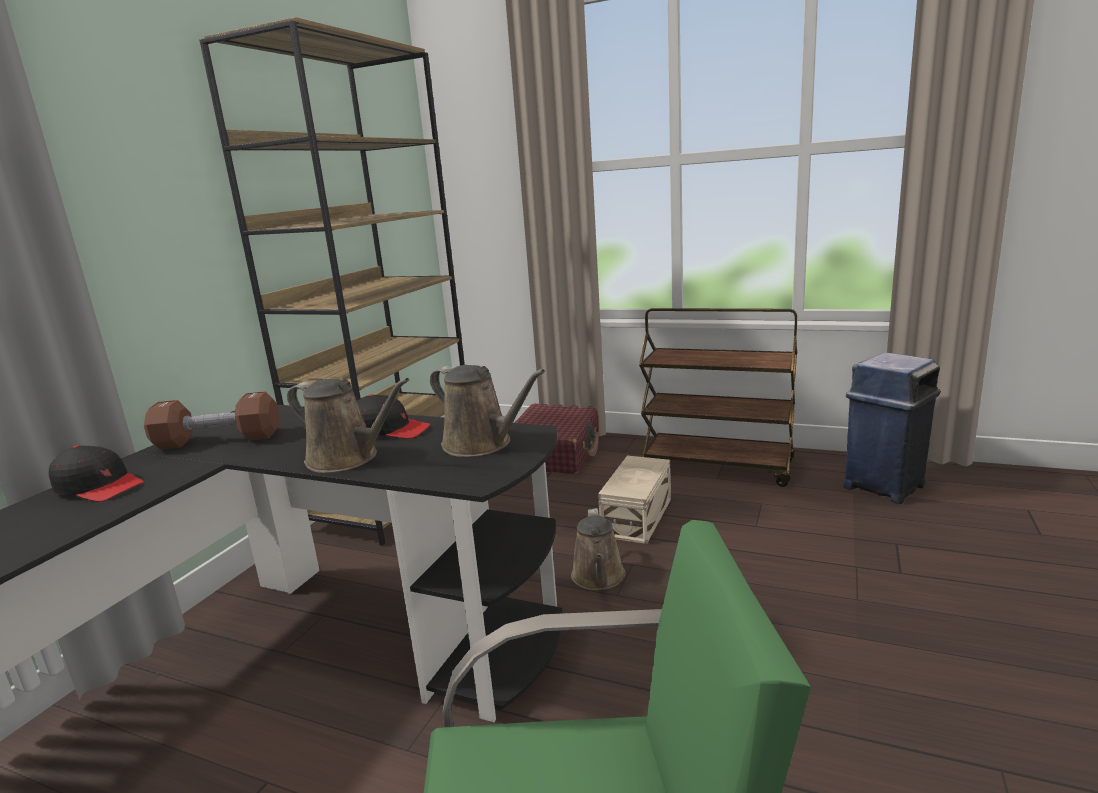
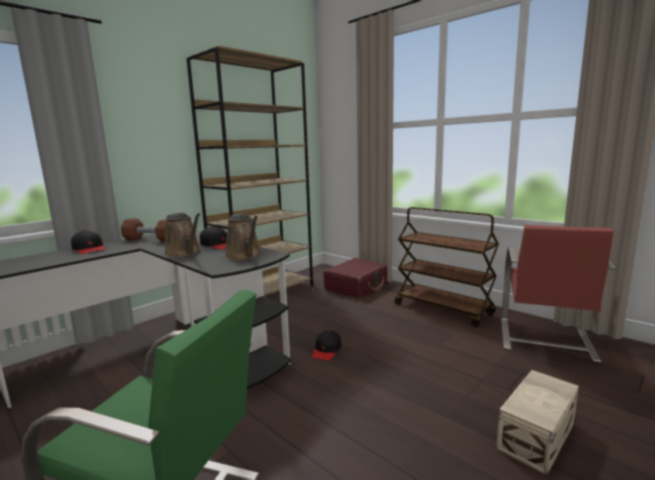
camera: 20 degrees right, 5 degrees down
brown watering can [571,508,626,590] -> black cap [312,330,341,361]
beige storage box [598,456,671,544] -> beige storage box moved to [496,370,579,475]
blue trash can [843,352,941,504] -> red chair [501,225,616,363]

